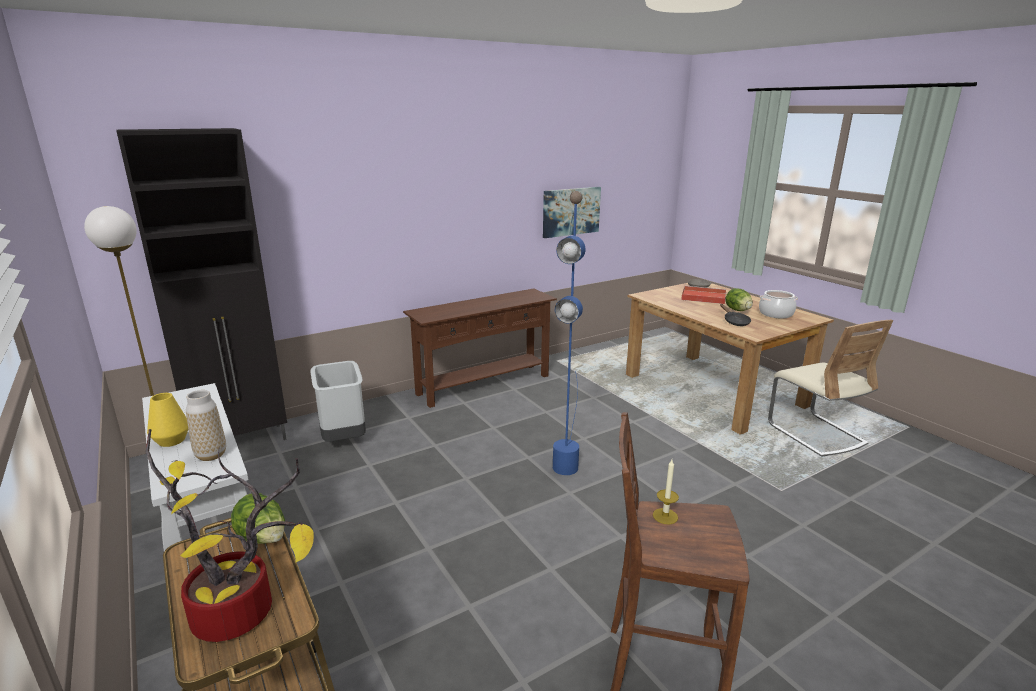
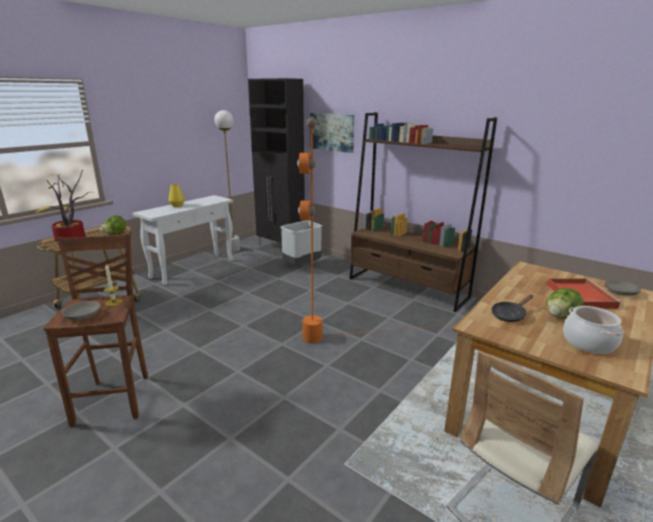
camera: 70 degrees right, 0 degrees up
vase [186,390,226,461] -> none
brown console table [403,289,557,408] -> brown bookcase [350,112,497,312]
picture [543,187,601,238] -> picture moved to [310,113,354,153]
blue floor lamp [553,191,586,475] -> orange floor lamp [297,118,455,343]
none -> grey bowl [62,301,101,320]

